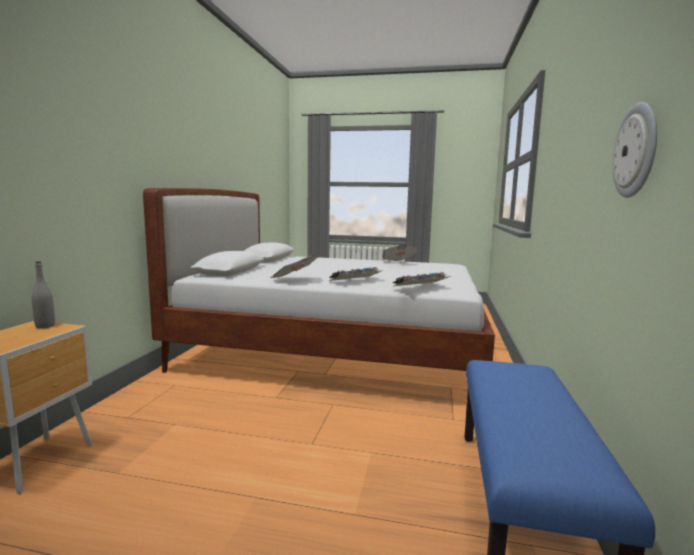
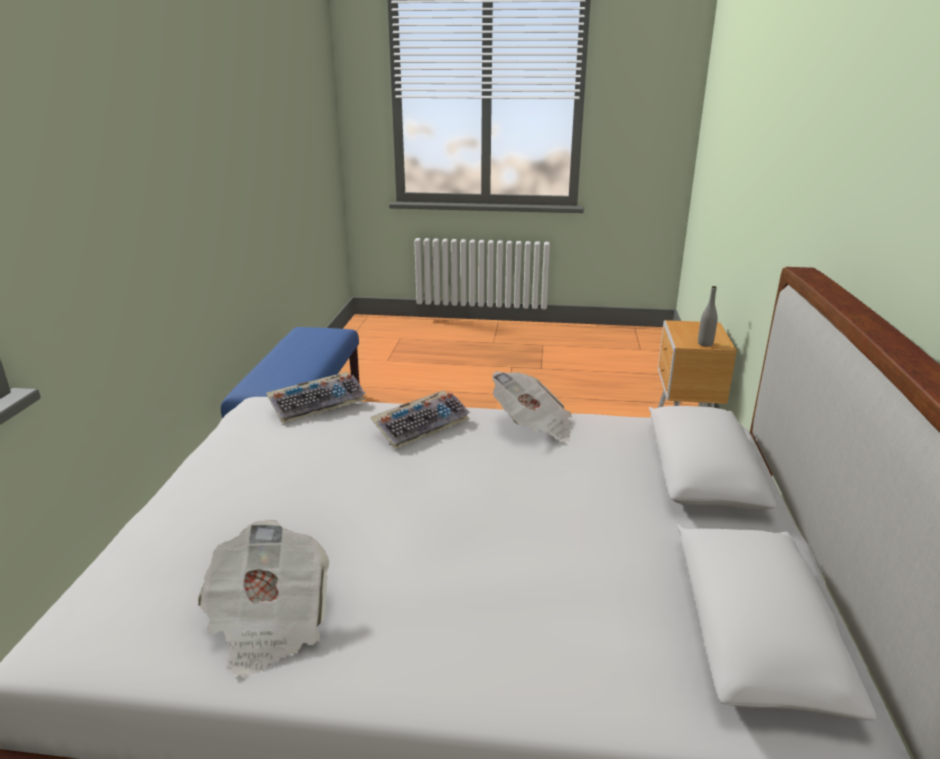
camera: 175 degrees right, 15 degrees up
wall clock [613,102,657,198] -> none

